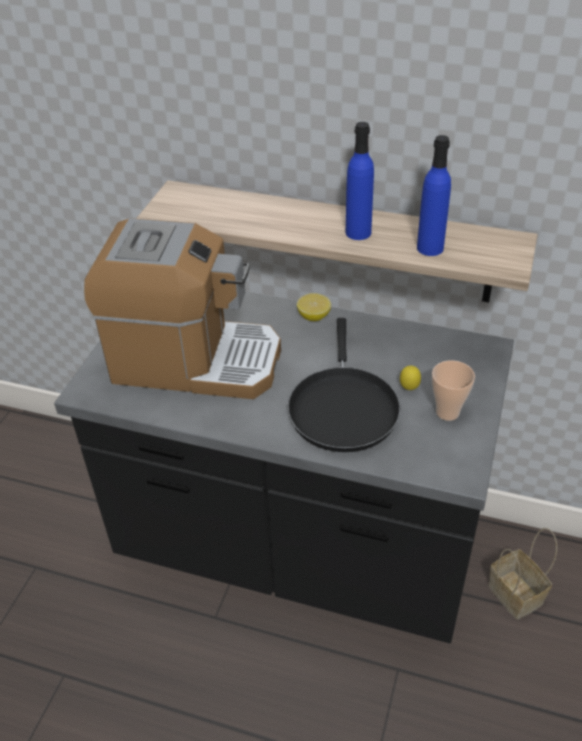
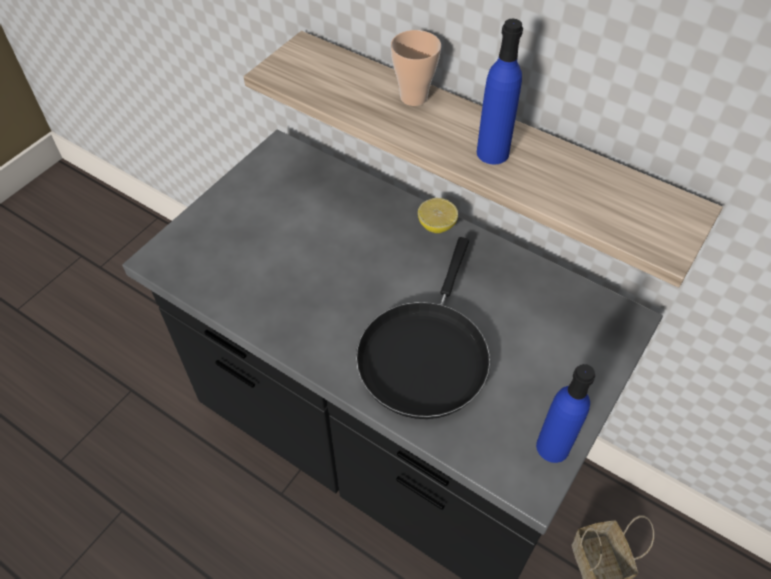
camera: 15 degrees right, 10 degrees up
coffee machine [84,218,281,399] -> none
lemon [400,366,421,390] -> none
blue bottle [417,135,451,256] -> blue bottle moved to [536,364,595,463]
cup [432,360,475,421] -> cup moved to [391,30,441,106]

